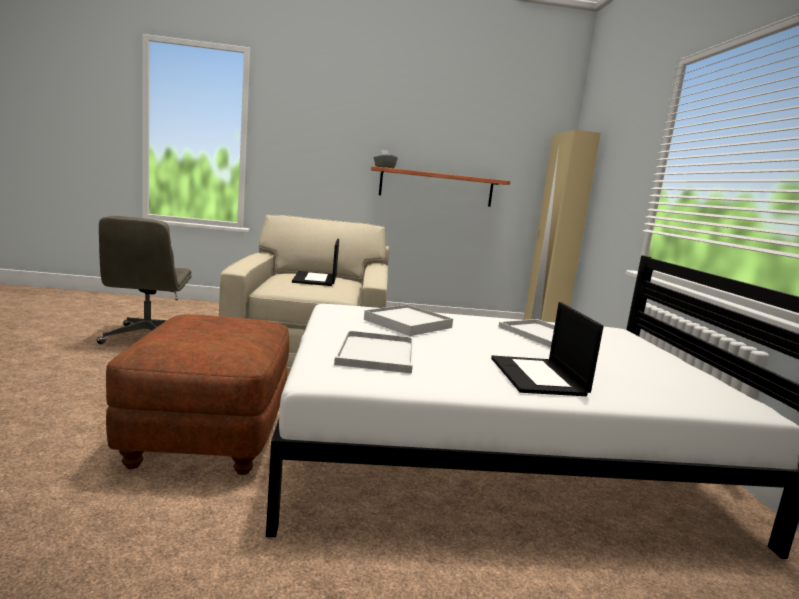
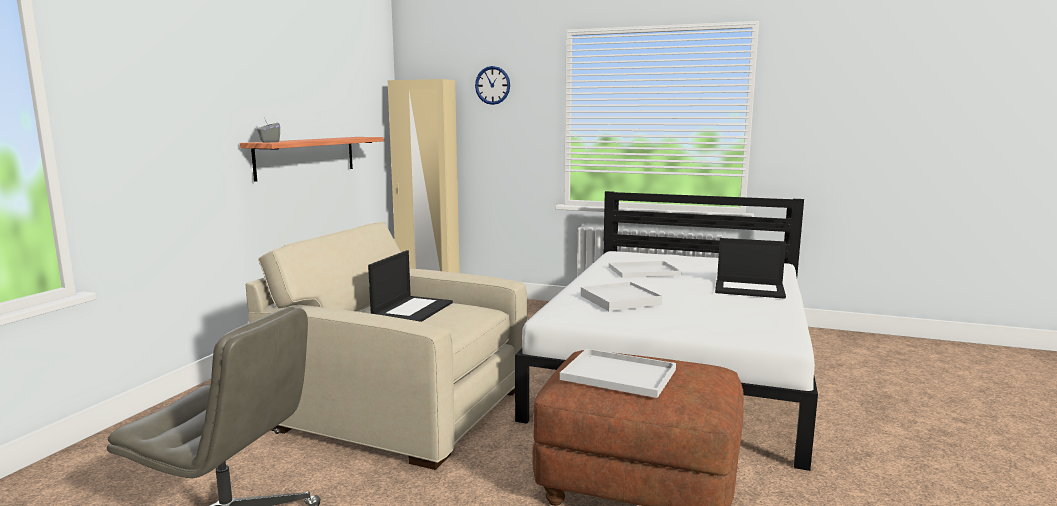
camera: 65 degrees left, 0 degrees up
laptop [292,239,339,286] -> laptop turned 90 degrees counterclockwise [368,250,453,322]
white tray [334,330,413,373] -> white tray moved to [560,349,676,398]
none -> wall clock [475,66,510,105]

